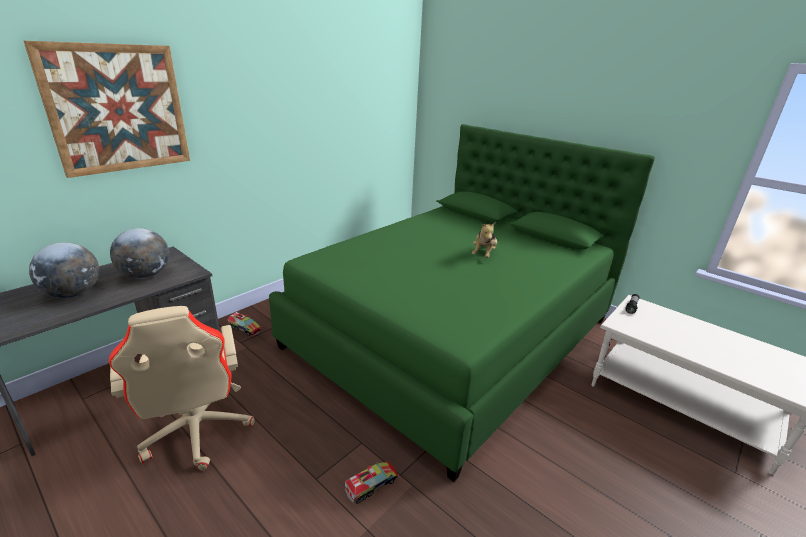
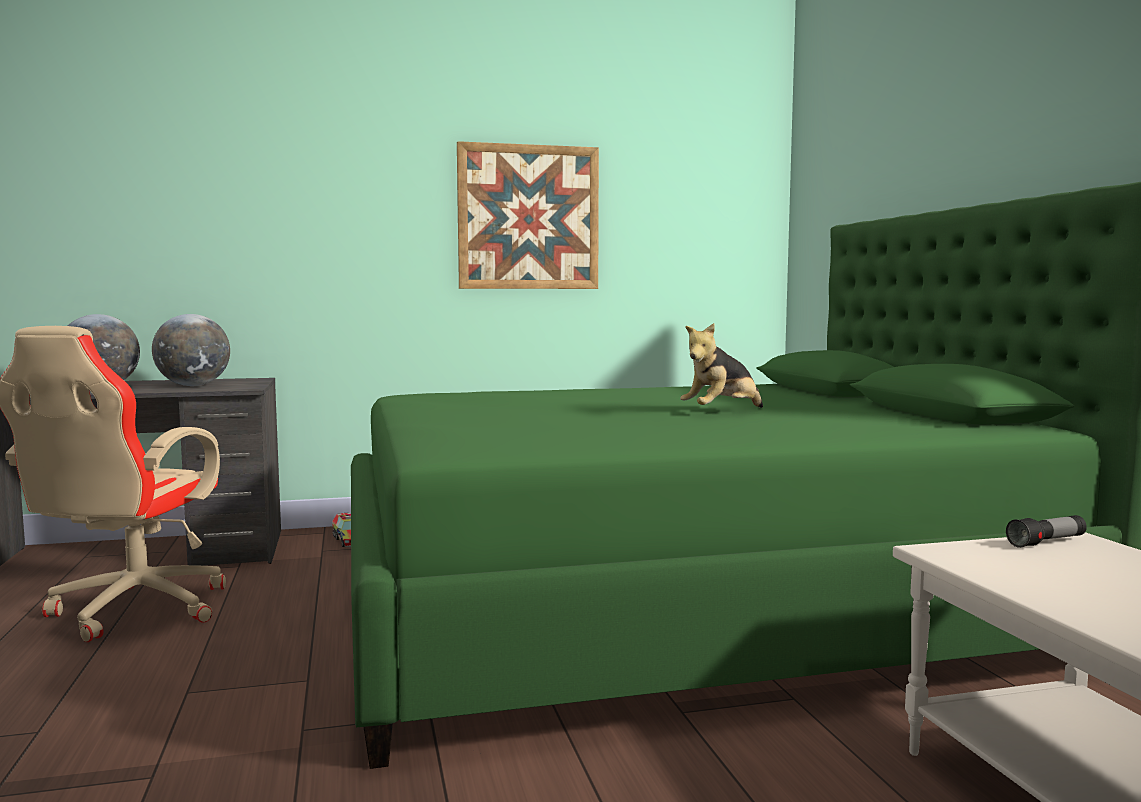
camera: 35 degrees right, 20 degrees down
picture [24,41,190,178] -> picture moved to [457,141,599,289]
toy truck [345,461,398,504] -> none

